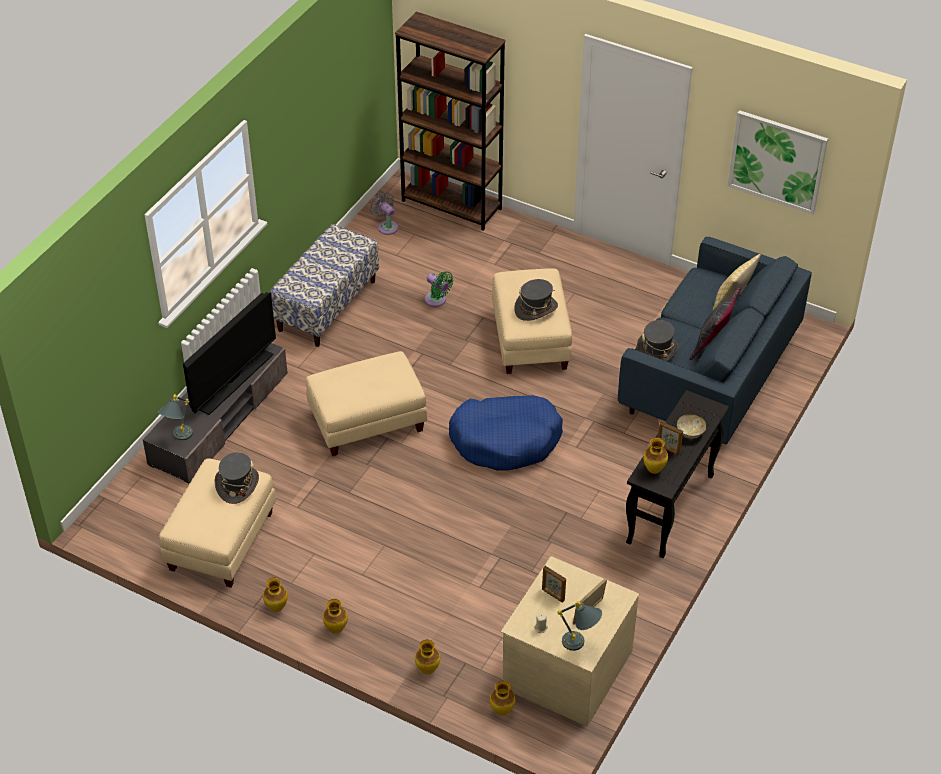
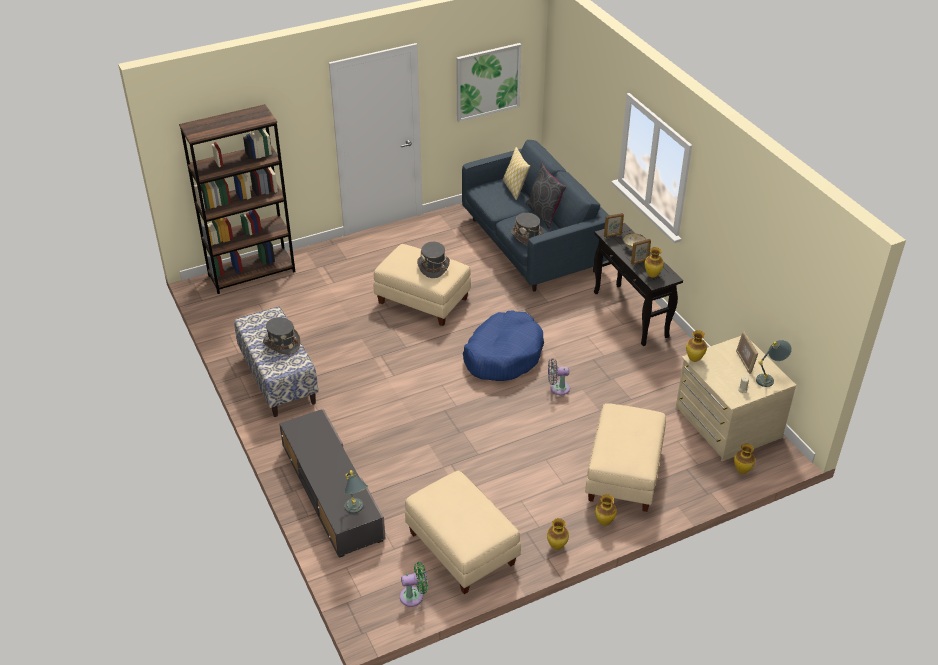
camera: 55 degrees left, 5 degrees down
television [183,292,276,415] -> none
grey hat [215,452,259,504] -> grey hat moved to [263,317,301,355]
beige ottoman [306,351,427,456] -> beige ottoman moved to [585,403,666,512]
grey fan [370,192,398,235] -> grey fan moved to [548,358,570,395]
vase [415,640,440,675] -> vase moved to [686,330,707,362]
green fan [425,271,454,307] -> green fan moved to [400,562,428,607]
picture frame [542,566,566,603] -> picture frame moved to [604,213,624,237]

